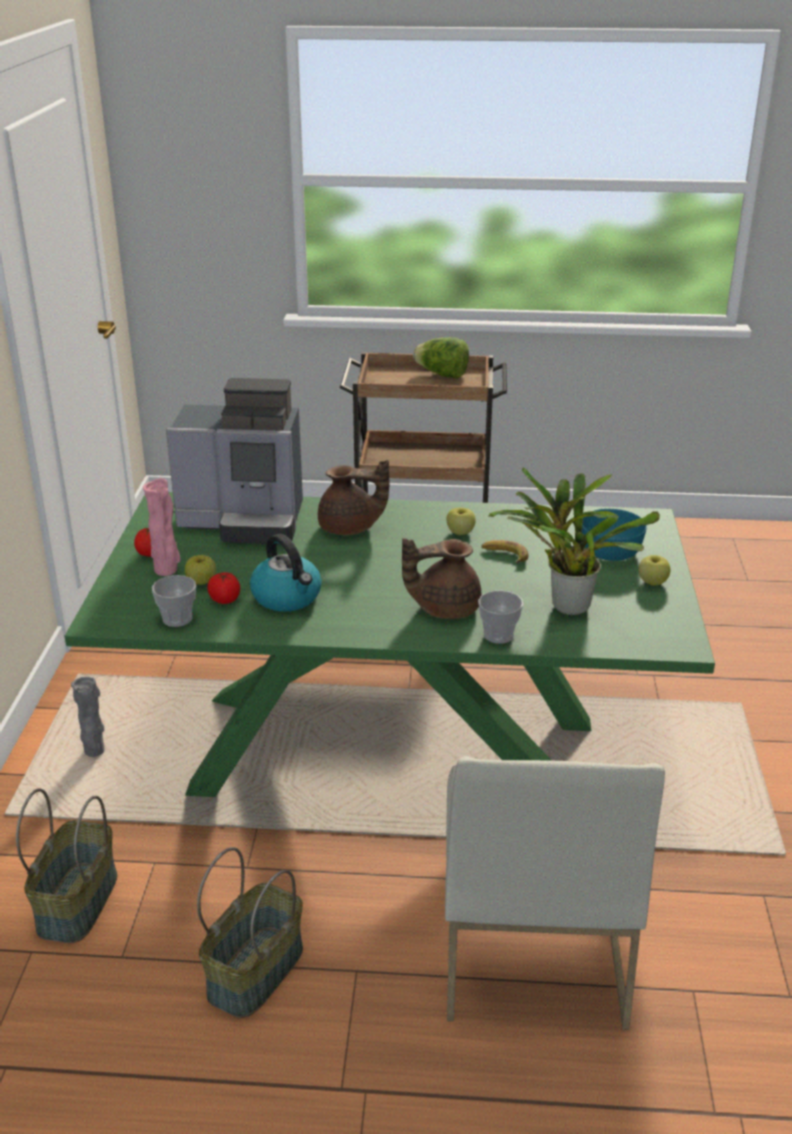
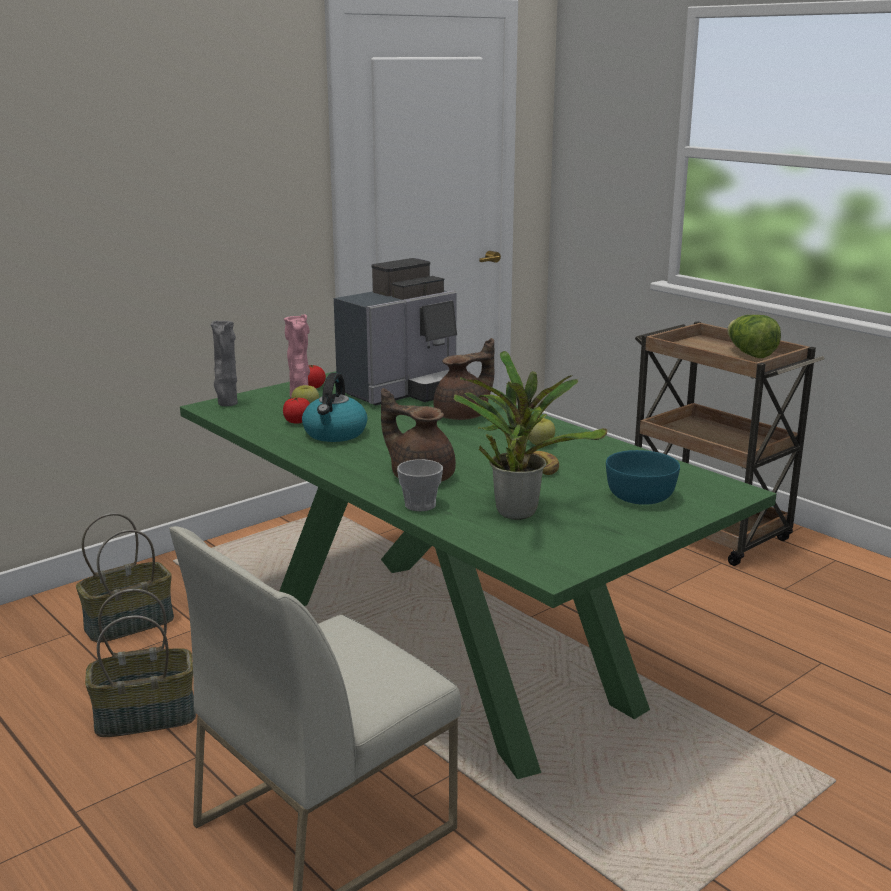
camera: 45 degrees right, 10 degrees down
grey vase [71,677,104,757] -> grey vase moved to [211,321,238,406]
cup [152,575,196,627] -> none
coffee machine [166,378,303,545] -> coffee machine turned 90 degrees counterclockwise [334,258,470,405]
brown teapot [318,460,389,535] -> brown teapot turned 90 degrees counterclockwise [433,338,494,420]
apple [639,555,670,586] -> none

